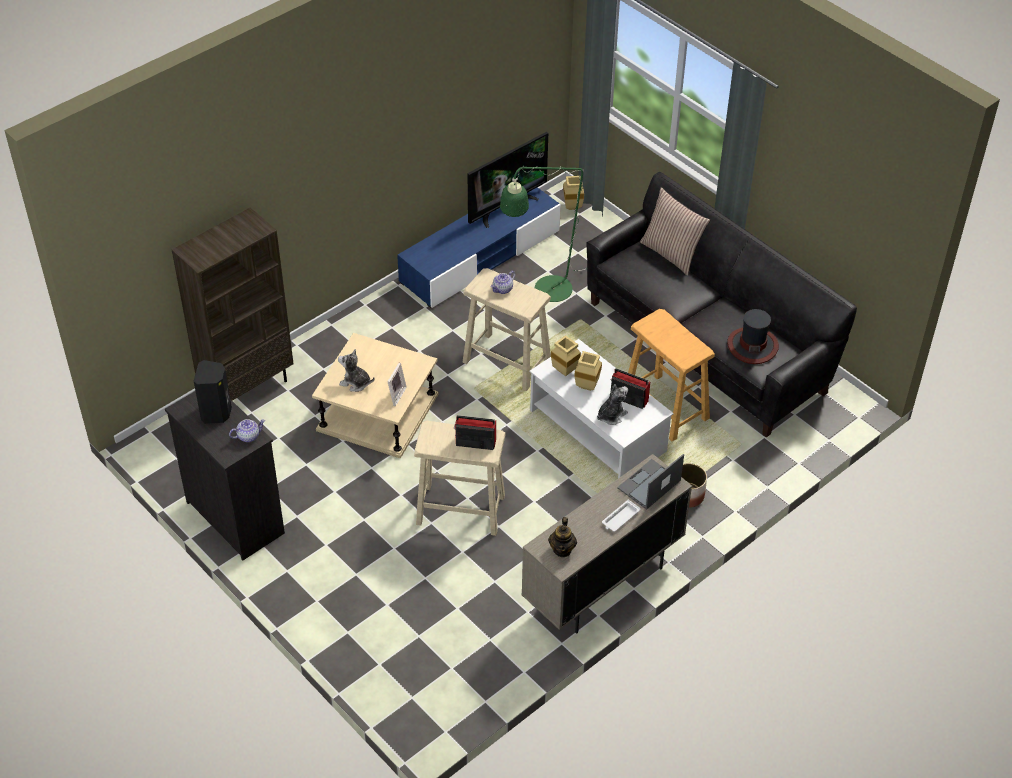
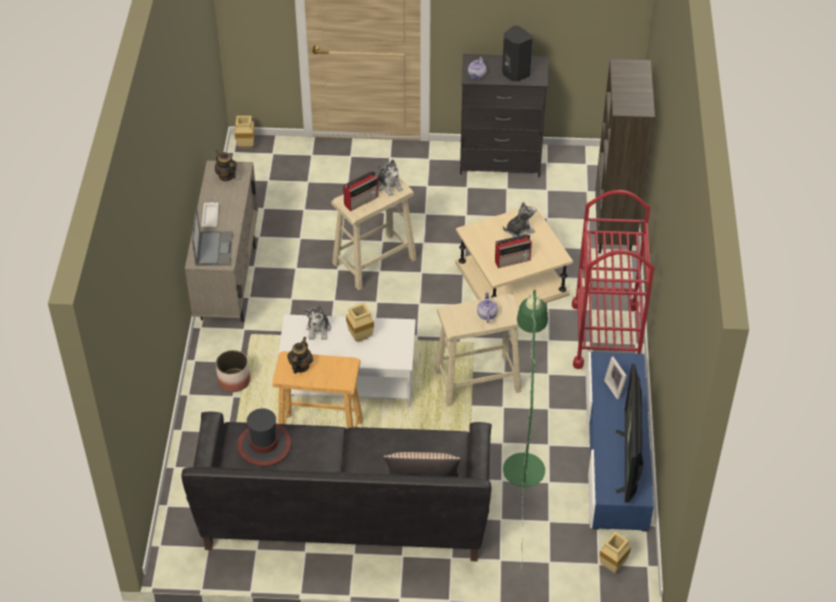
camera: 135 degrees right, 0 degrees up
picture frame [387,363,407,406] -> picture frame moved to [604,357,627,399]
beige vase [551,335,581,376] -> beige vase moved to [234,116,255,148]
radio [611,368,650,409] -> radio moved to [495,234,532,268]
none -> teapot [287,337,313,374]
none -> plush toy [378,159,403,196]
none -> red cart [572,190,654,369]

